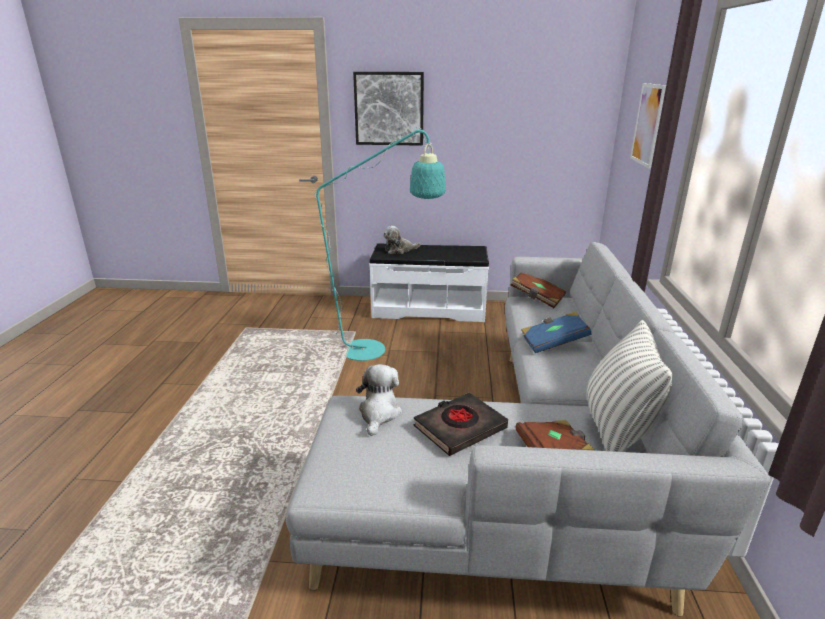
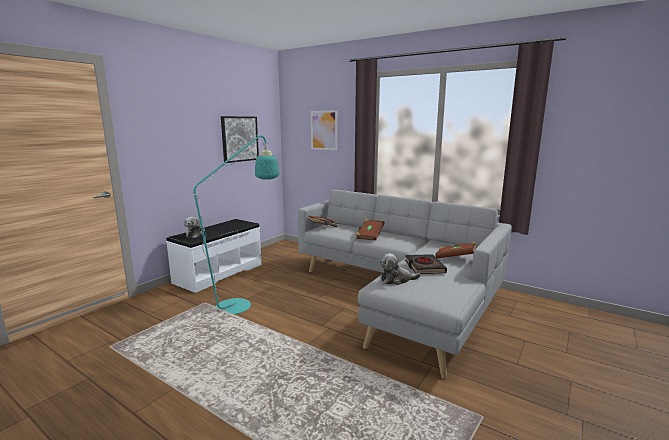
camera: 60 degrees left, 10 degrees down
picture [353,72,424,146] -> picture moved to [221,116,259,163]
plush toy [356,364,402,436] -> plush toy turned 45 degrees counterclockwise [379,253,421,285]
blue book [521,312,591,353] -> brown book [356,219,385,241]
pillow [587,320,673,452] -> none

